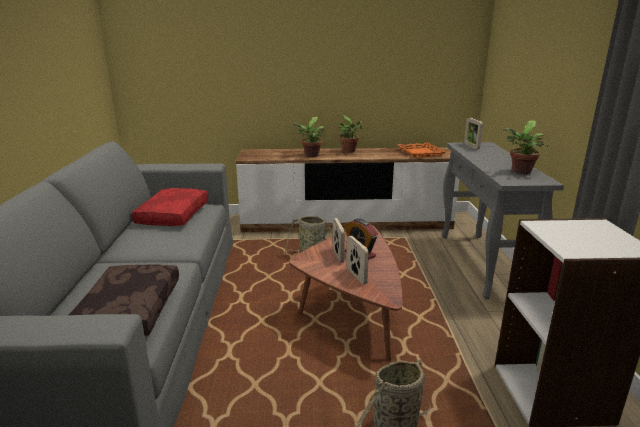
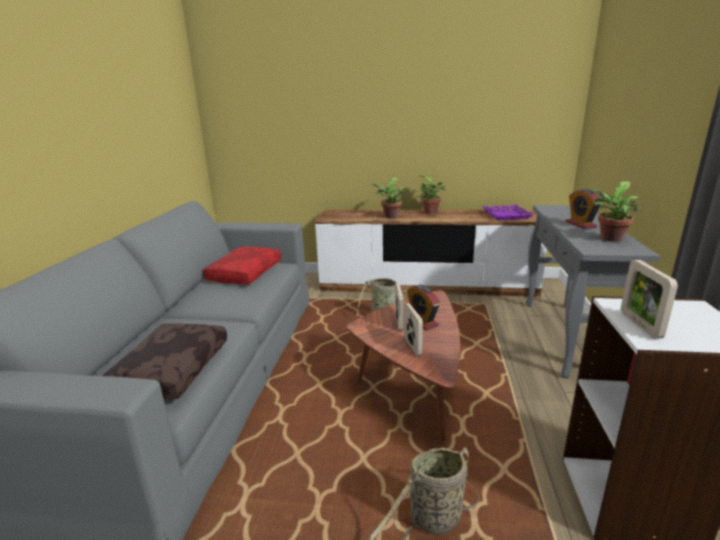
camera: 10 degrees right, 0 degrees up
orange tray [398,143,446,158] -> purple tray [482,205,534,221]
picture frame [464,118,483,149] -> picture frame moved to [621,260,678,339]
none -> alarm clock [565,189,601,229]

